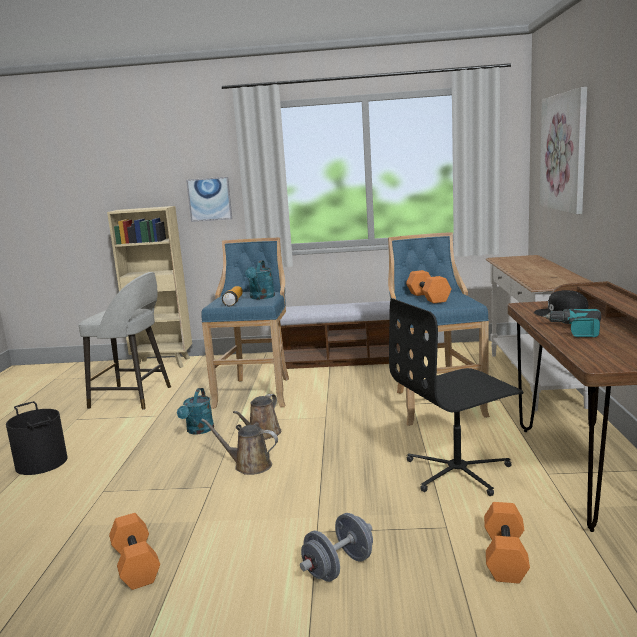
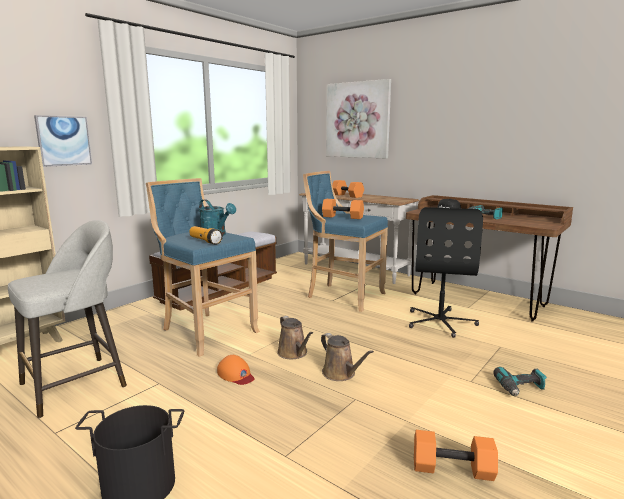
camera: 55 degrees left, 0 degrees up
turquoise watering can [177,388,214,435] -> orange cap [217,355,255,385]
brown watering can [201,419,278,475] -> brown watering can turned 90 degrees counterclockwise [321,333,374,381]
grey dumbbell [300,513,373,582] -> power drill [494,367,547,396]
orange dumbbell [484,502,530,583] -> orange dumbbell moved to [332,180,364,198]

